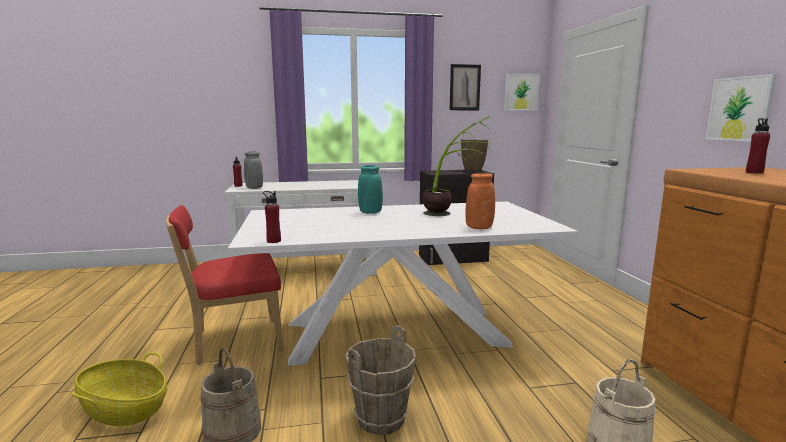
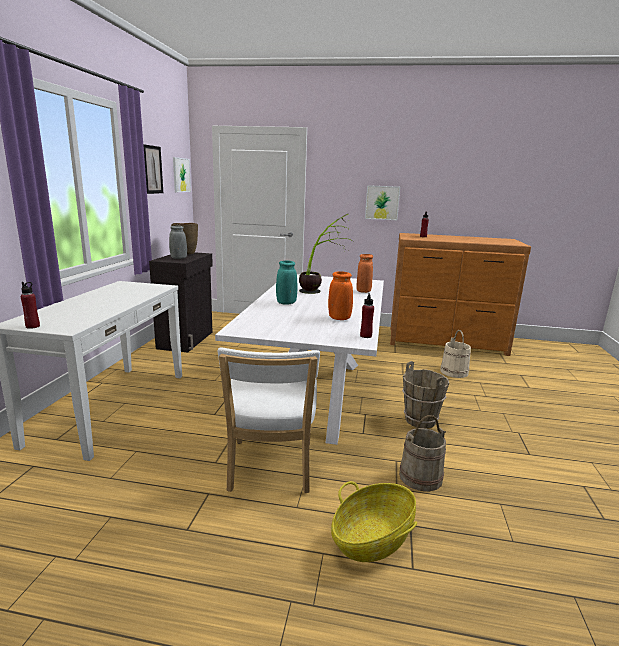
camera: 70 degrees left, 5 degrees up
red chair [166,205,284,365] -> white chair [218,347,320,493]
grey vase [244,152,263,189] -> grey vase moved to [169,226,187,259]
none -> orange vase [328,271,353,320]

